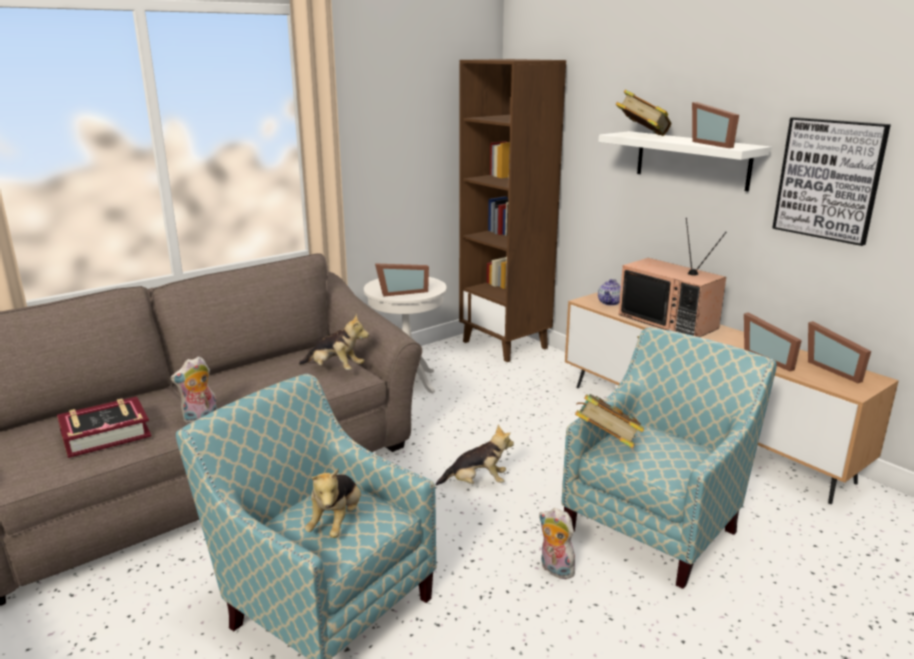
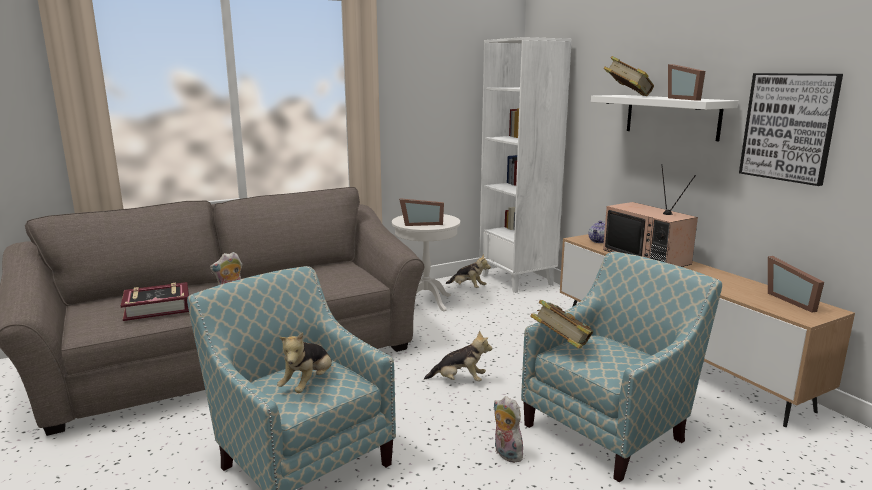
camera: 10 degrees right, 5 degrees down
plush toy [299,314,369,370] -> plush toy moved to [445,254,491,288]
brown bookcase [459,59,566,362] -> white bookcase [479,37,572,293]
picture frame [744,312,802,371] -> none

